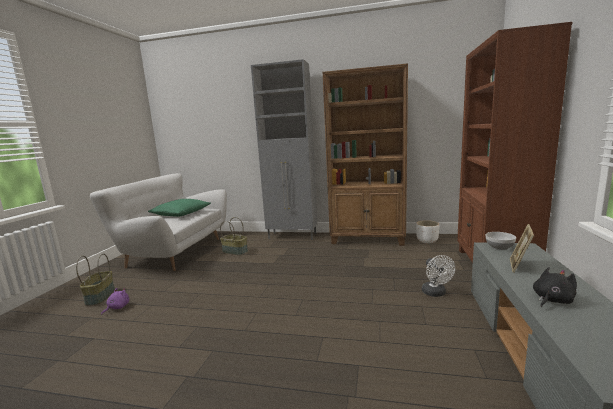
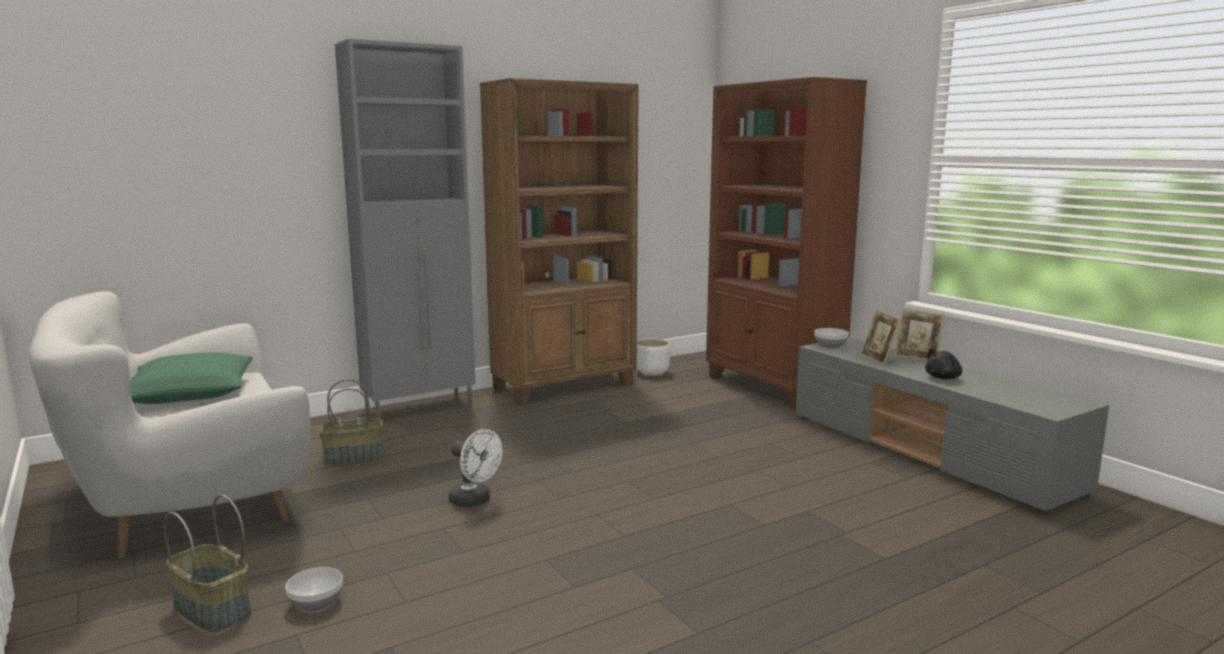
camera: 45 degrees left, 0 degrees up
purple plush toy [101,288,129,315] -> bowl [285,567,343,612]
white fan [422,255,455,297] -> white fan moved to [449,429,502,507]
black plush toy [533,267,577,307] -> black plush toy turned 135 degrees counterclockwise [925,348,962,379]
none -> picture frame [894,309,945,361]

